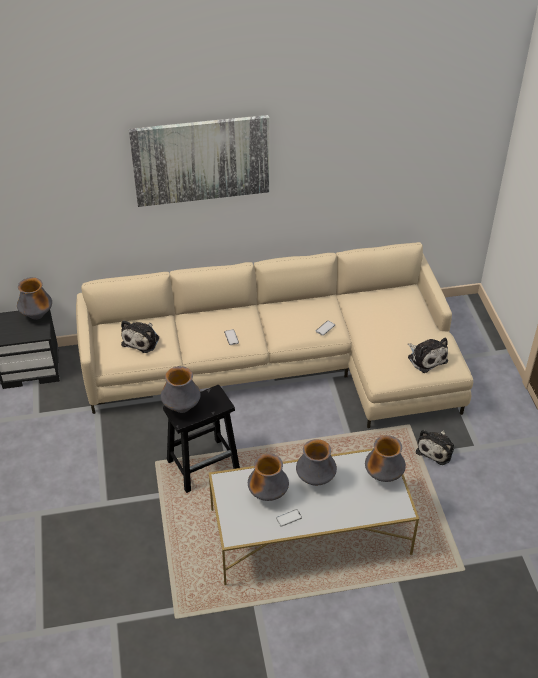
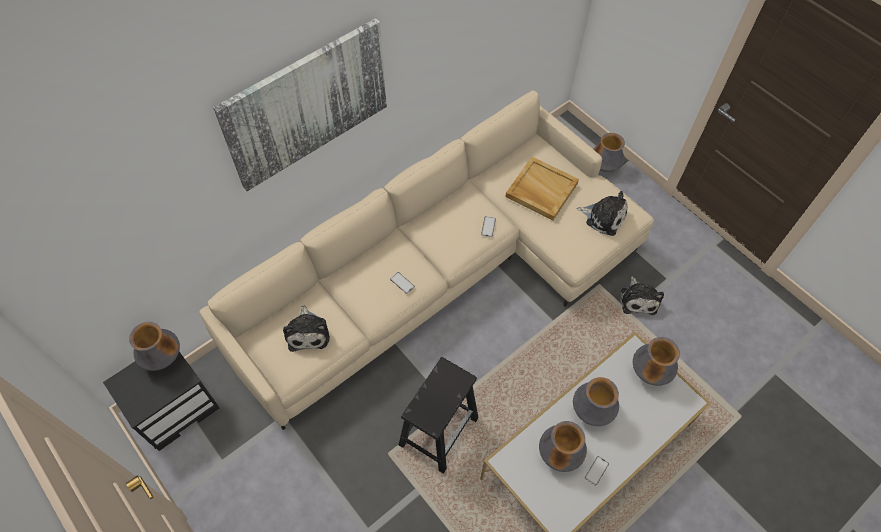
camera: 30 degrees left, 15 degrees up
vase [161,366,201,413] -> vase moved to [593,133,625,172]
none -> beige tray [505,157,579,221]

